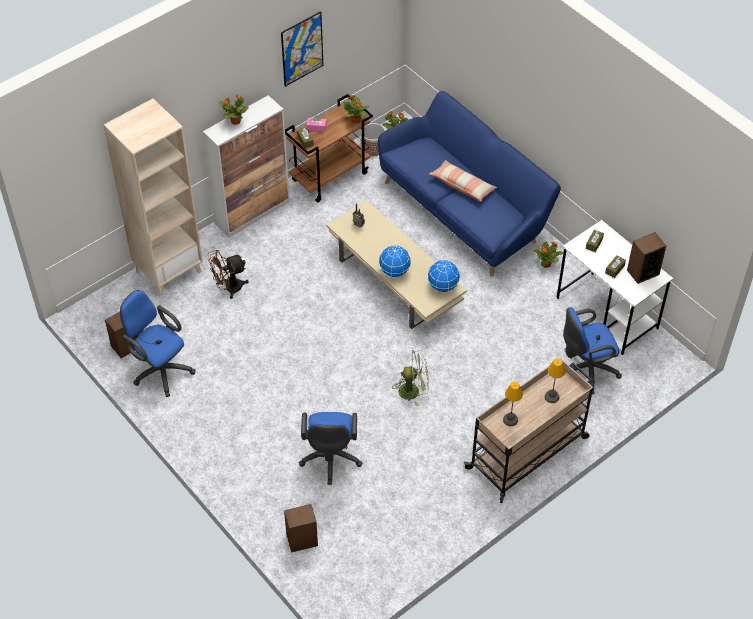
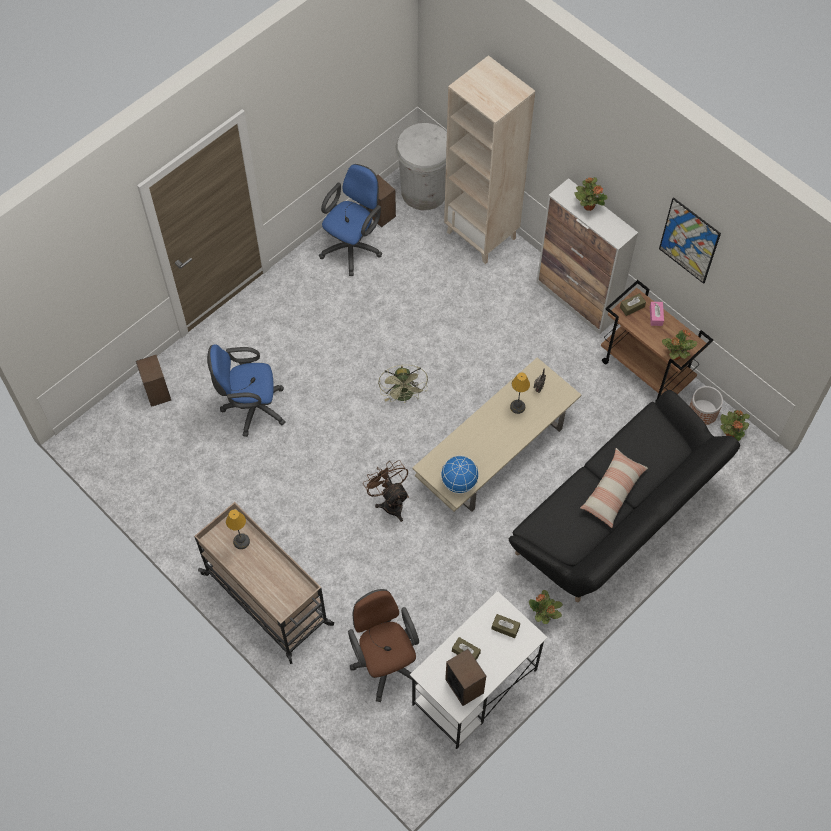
camera: 85 degrees right, 10 degrees up
brown fan [208,250,249,299] -> brown fan moved to [363,460,409,522]
blue sofa [378,91,561,277] -> black sofa [509,390,740,602]
globe [379,245,411,278] -> none
green fan [392,350,429,406] -> green fan moved to [378,364,428,402]
table lamp [545,358,565,403] -> table lamp moved to [510,372,530,414]
blue office chair [563,307,622,395] -> brown office chair [348,589,419,702]
none -> white trash can [396,123,447,210]

